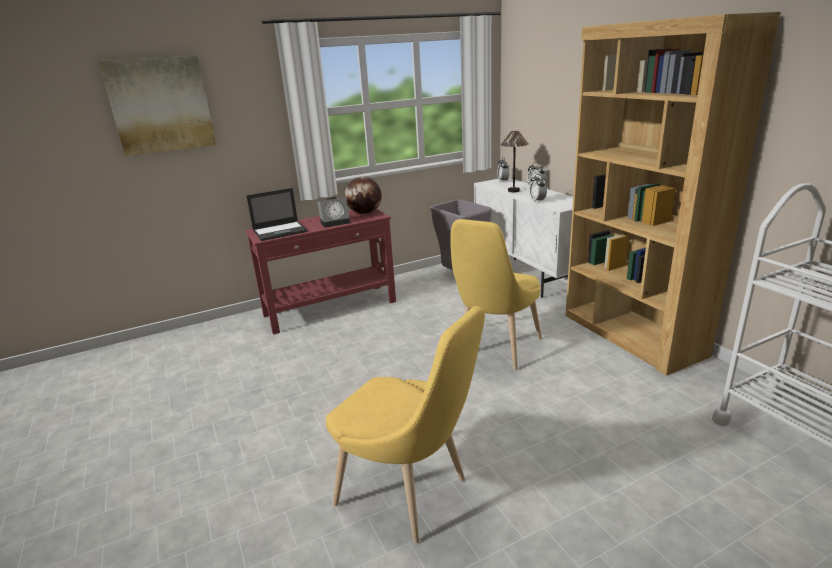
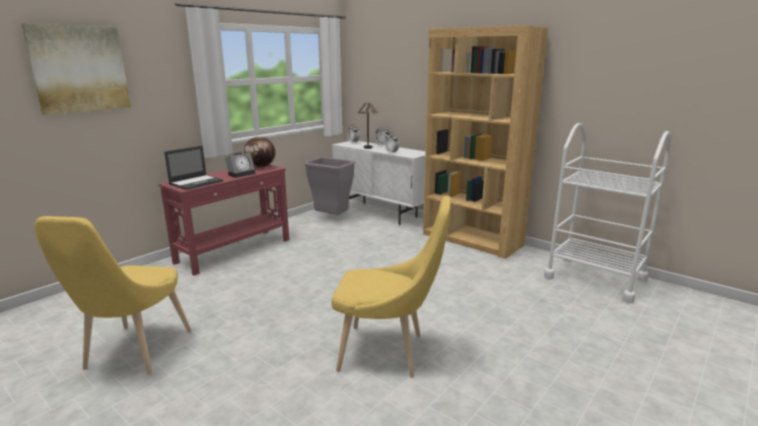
camera: 25 degrees left, 5 degrees down
yellow chair [450,219,542,370] -> yellow chair moved to [34,216,192,375]

